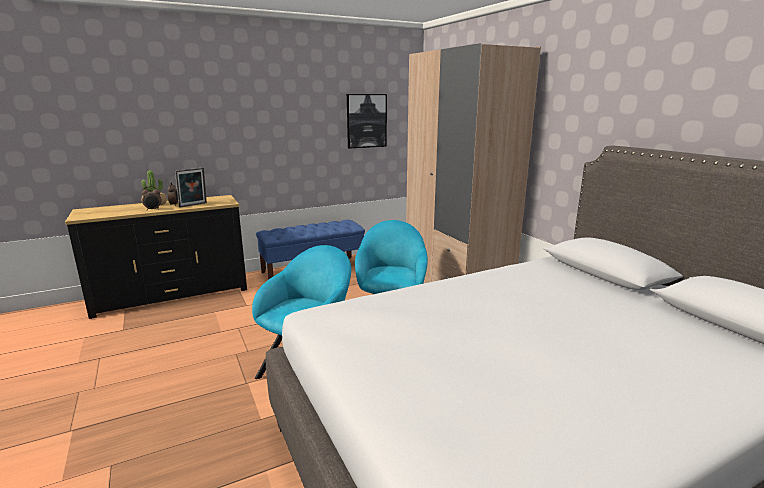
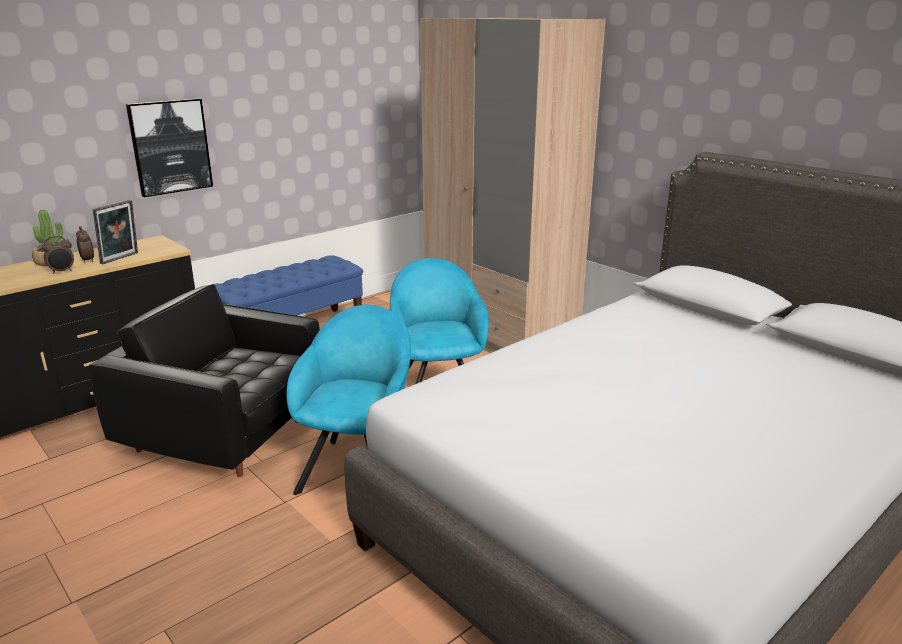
camera: 15 degrees left, 5 degrees up
picture [347,94,387,149] -> picture moved to [126,98,213,197]
none -> black armchair [89,284,320,477]

